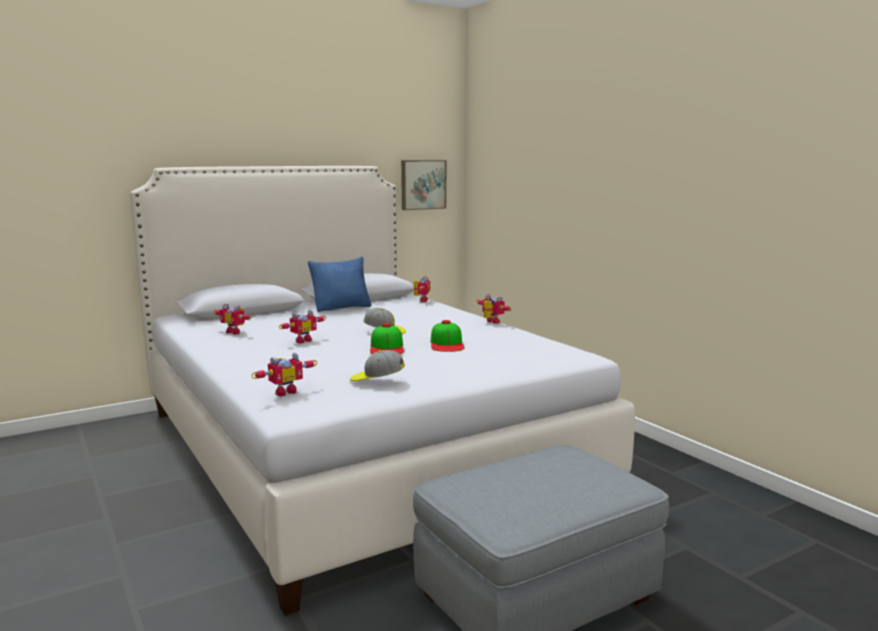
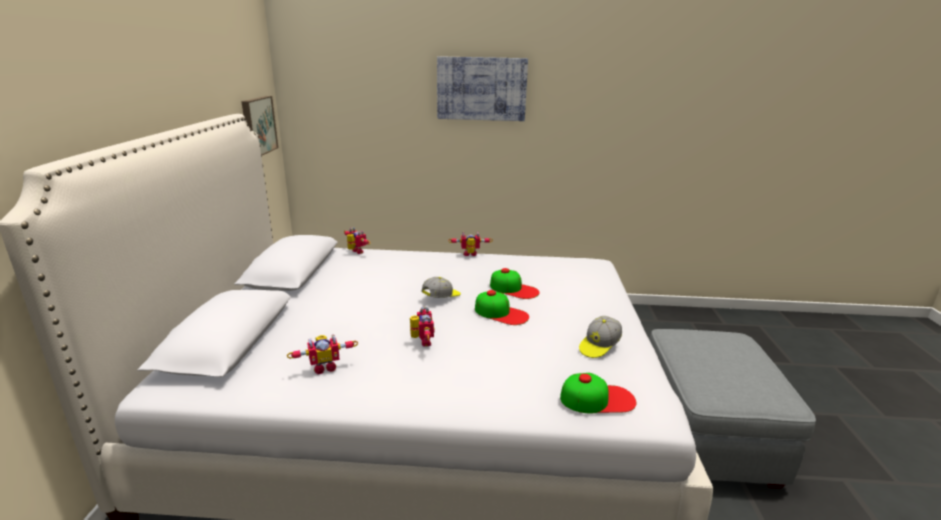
camera: 55 degrees left, 10 degrees up
toy robot [251,353,317,397] -> cap [560,373,636,413]
blue pillow [308,257,372,312] -> none
none -> picture [437,56,528,121]

